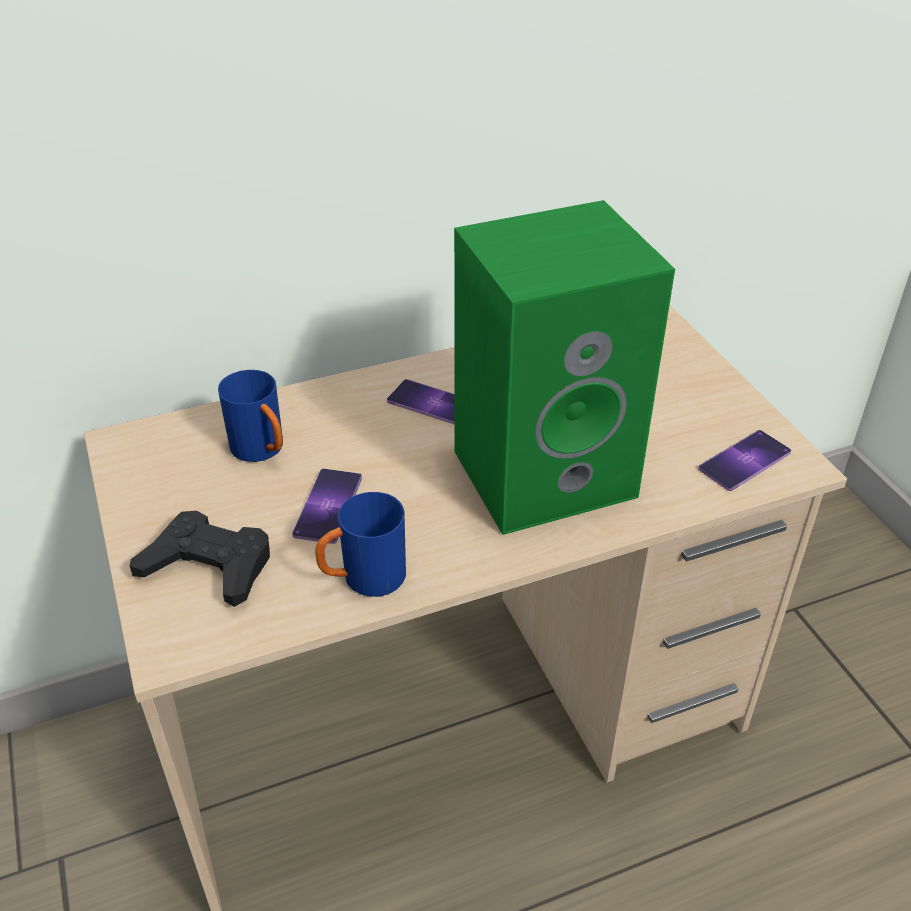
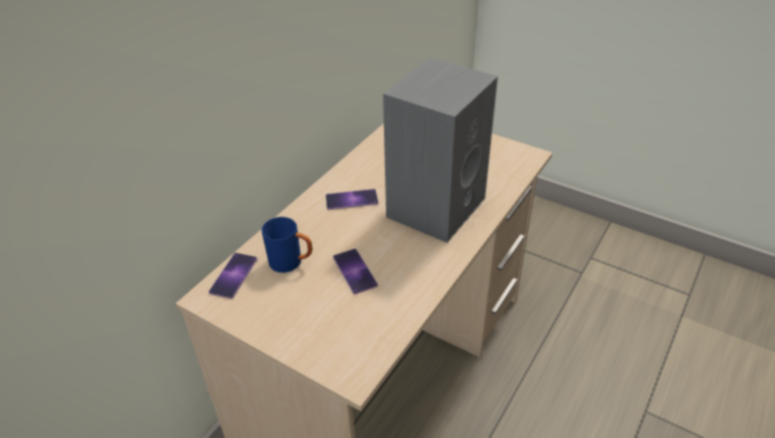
camera: 35 degrees left, 0 degrees up
black game controller [130,511,270,607] -> none
blue mug [315,492,406,597] -> none
green speaker [454,200,675,535] -> grey speaker [383,57,498,243]
phone [698,430,791,491] -> phone moved to [209,253,257,299]

